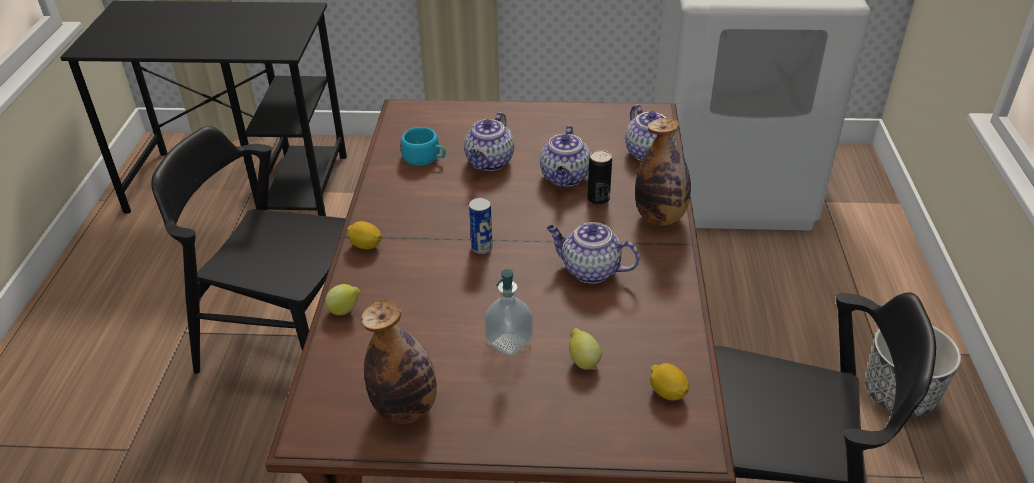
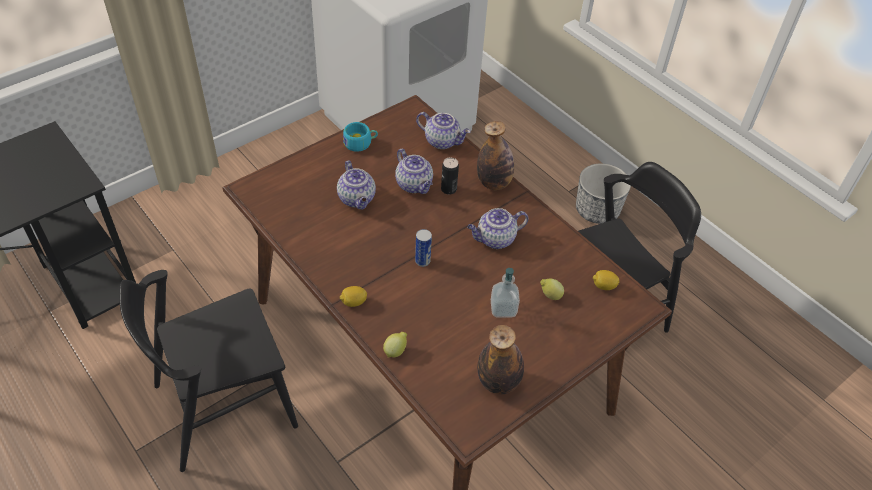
camera: 45 degrees left, 10 degrees up
turquoise cup [401,127,446,165] -> turquoise cup moved to [343,122,378,152]

